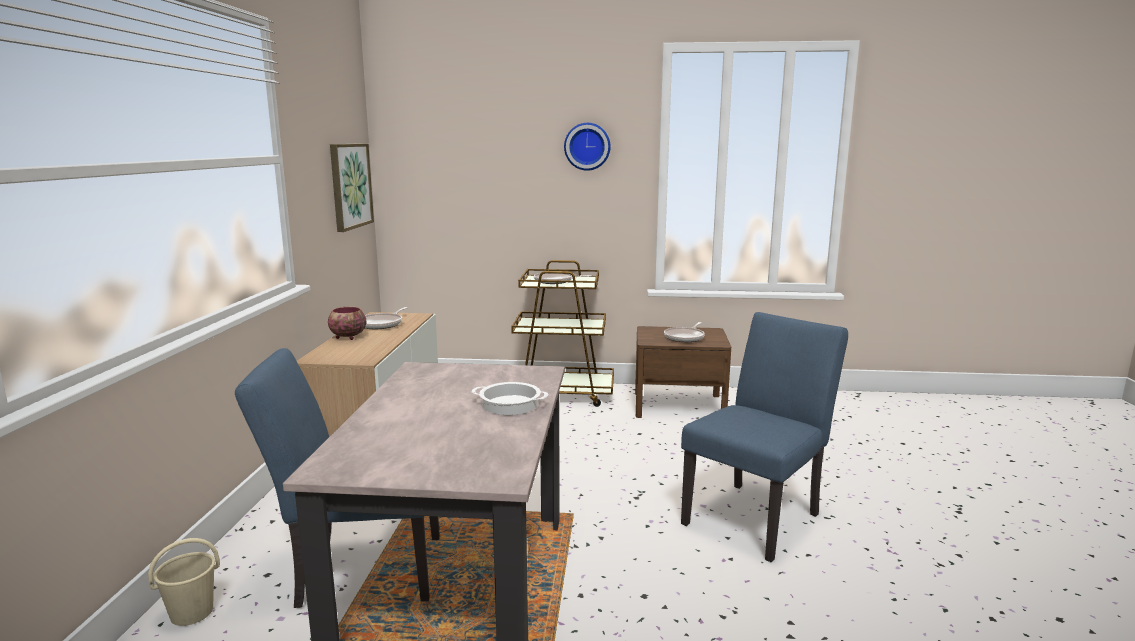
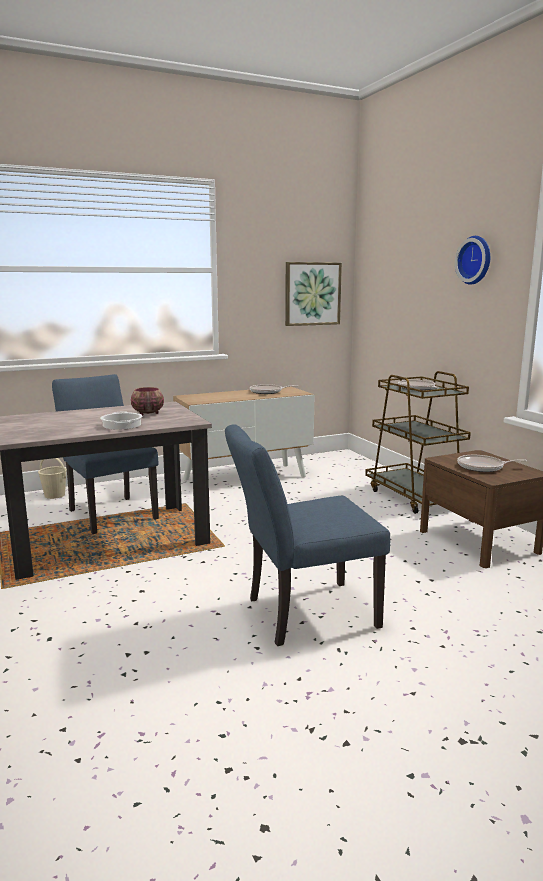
camera: 60 degrees right, 0 degrees up
bowl [328,307,366,340] -> bowl moved to [131,387,164,415]
blue chair [681,312,848,562] -> blue chair turned 150 degrees clockwise [225,424,390,646]

